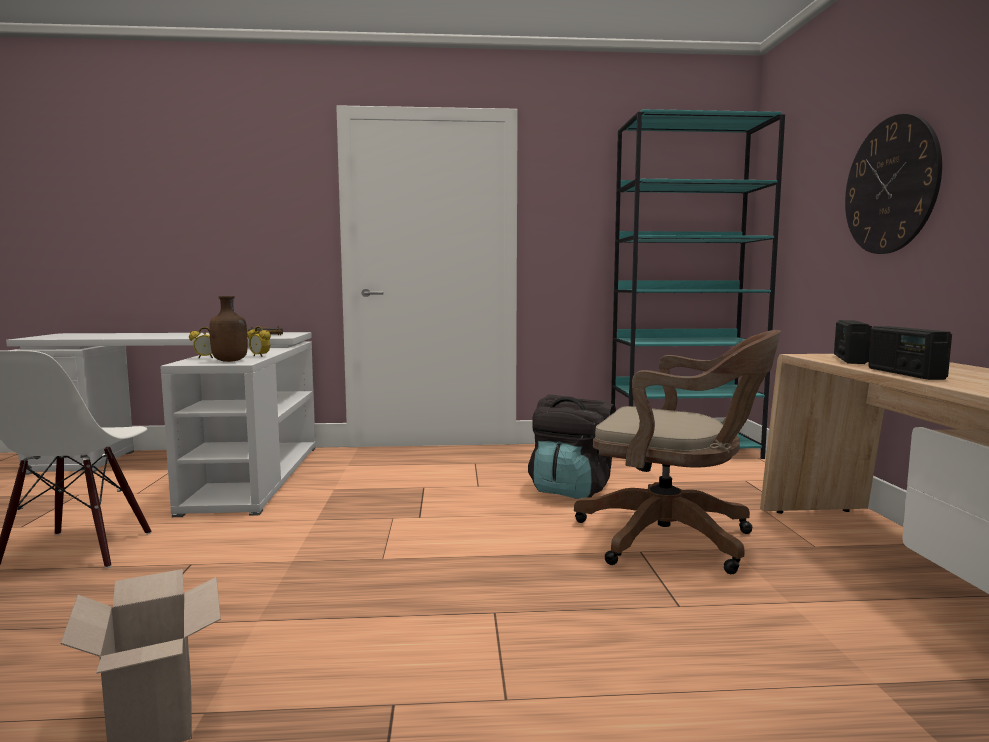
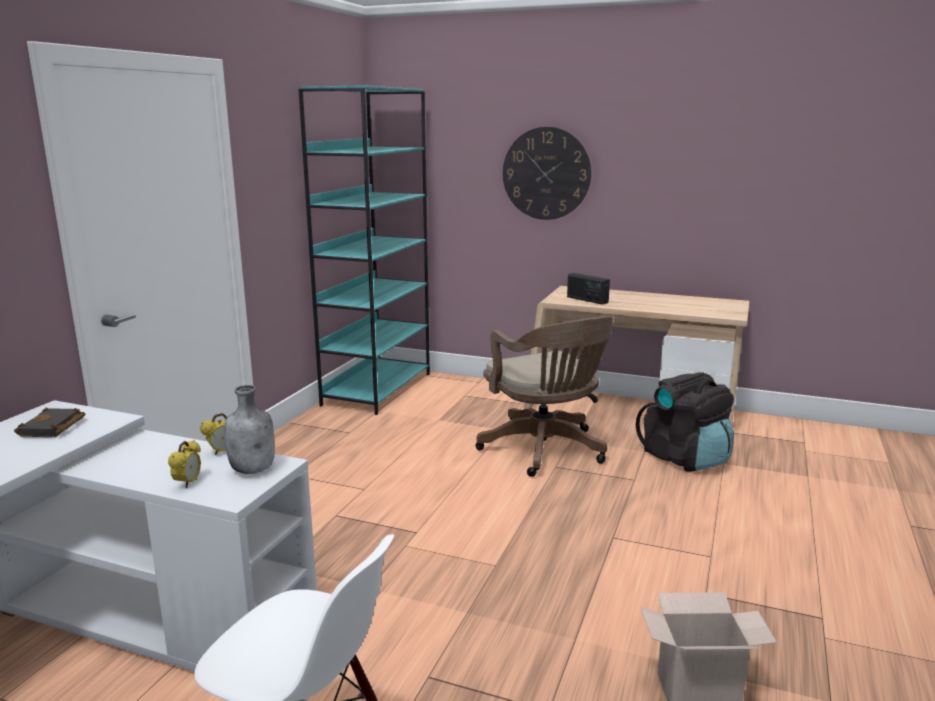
camera: 65 degrees left, 10 degrees up
brown bottle [209,296,248,362] -> grey bottle [224,385,275,474]
black backpack [528,394,616,499] -> black backpack moved to [636,372,734,472]
brown office chair [574,330,781,574] -> brown office chair turned 105 degrees clockwise [475,317,613,477]
radio [868,326,952,380] -> none

